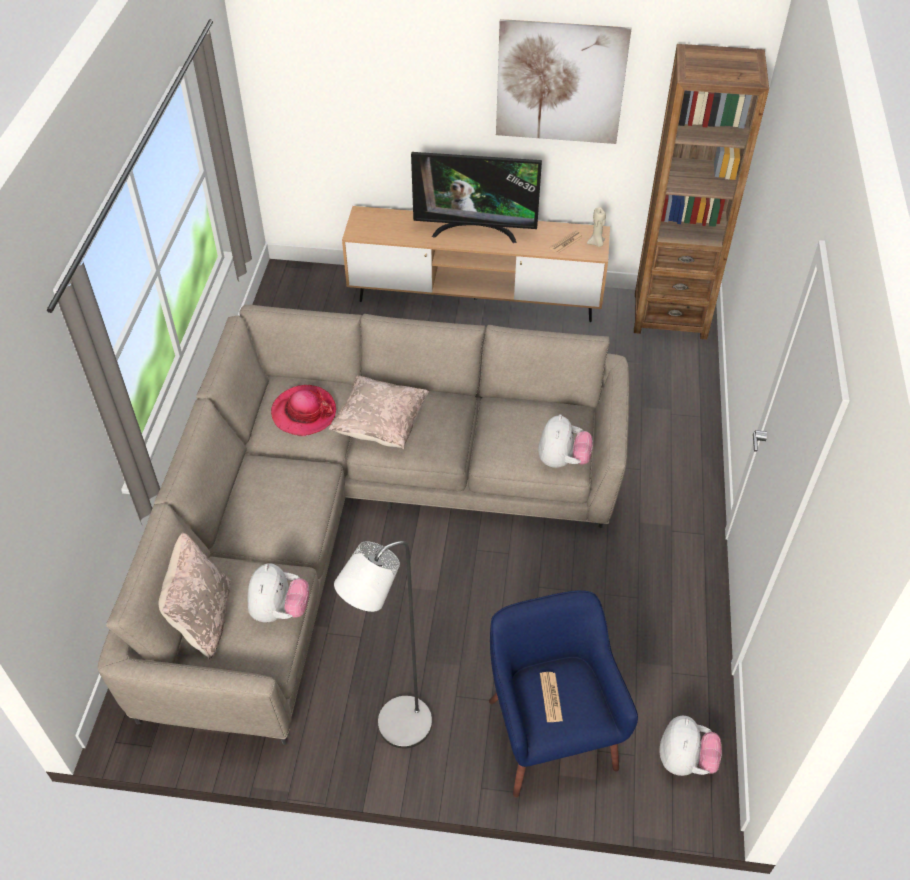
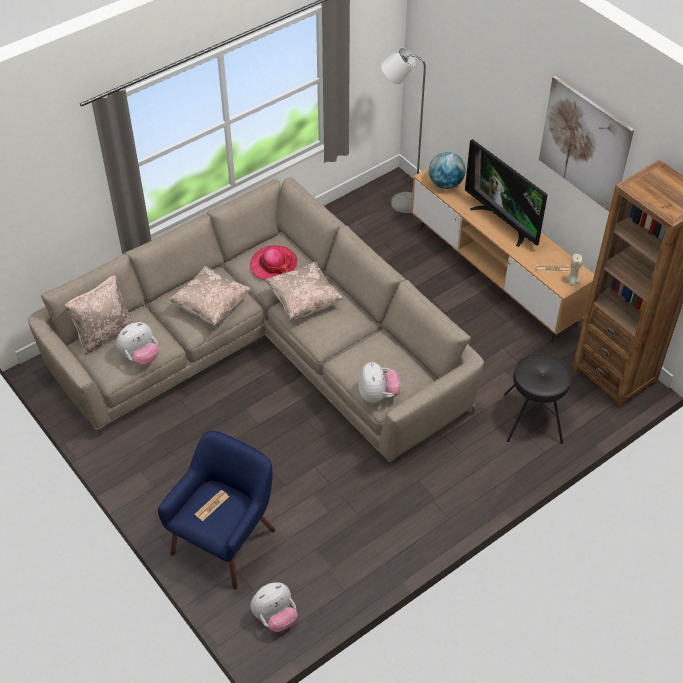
camera: 45 degrees right, 0 degrees up
grey floor lamp [334,541,432,748] -> grey floor lamp moved to [381,48,426,215]
plush toy [538,414,593,468] -> plush toy turned 60 degrees counterclockwise [358,361,400,403]
none -> beige pillow [169,266,251,326]
none -> globe [429,152,466,189]
none -> black stool [504,353,572,444]

